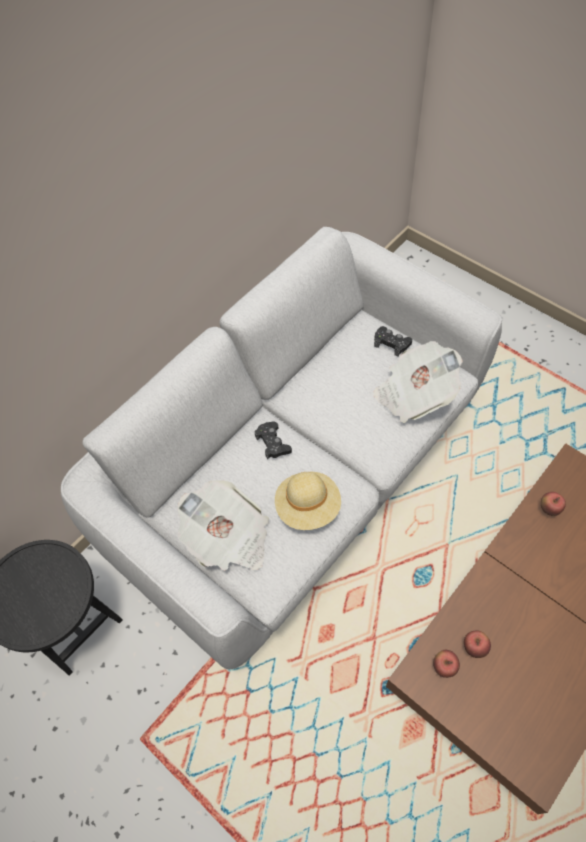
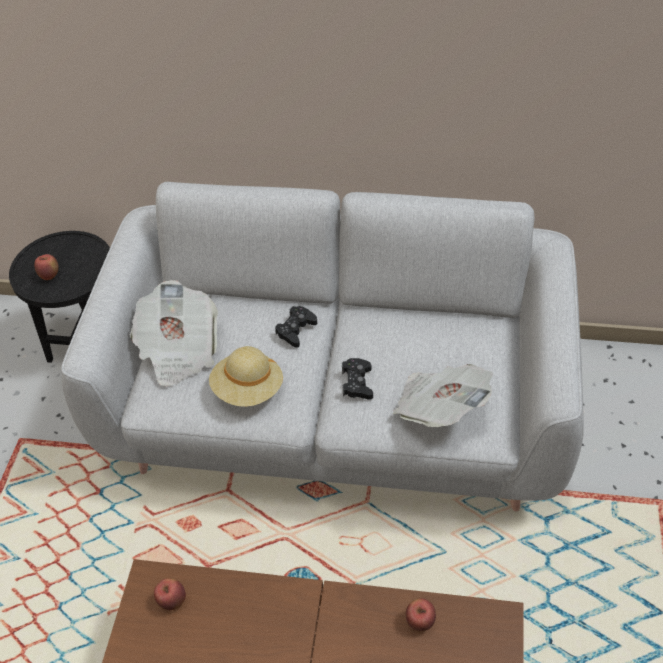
camera: 55 degrees right, 10 degrees down
black game controller [374,326,412,357] -> black game controller moved to [342,358,373,400]
apple [464,630,491,658] -> apple moved to [34,254,59,280]

